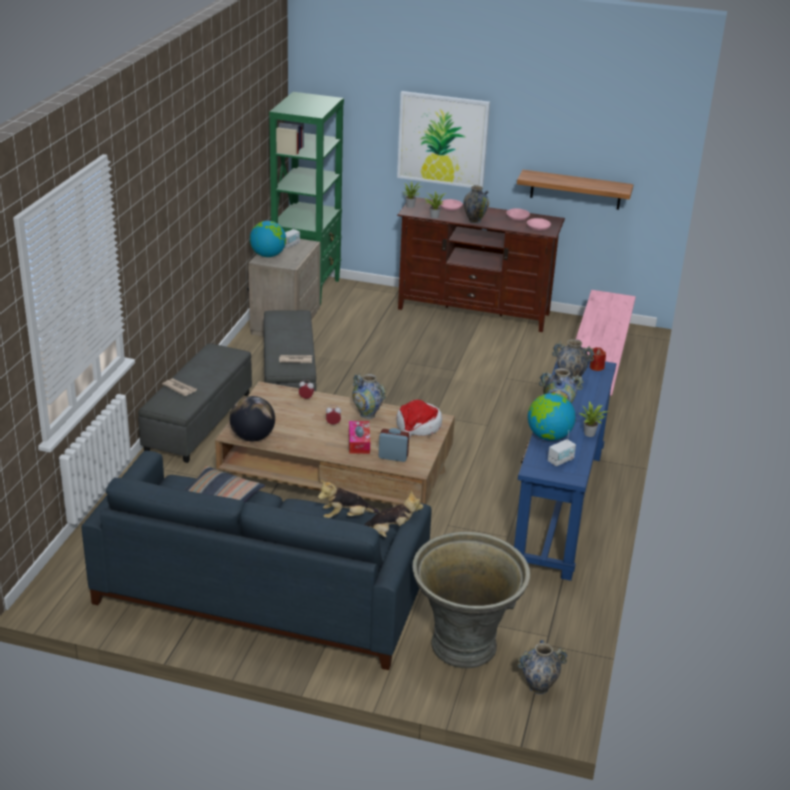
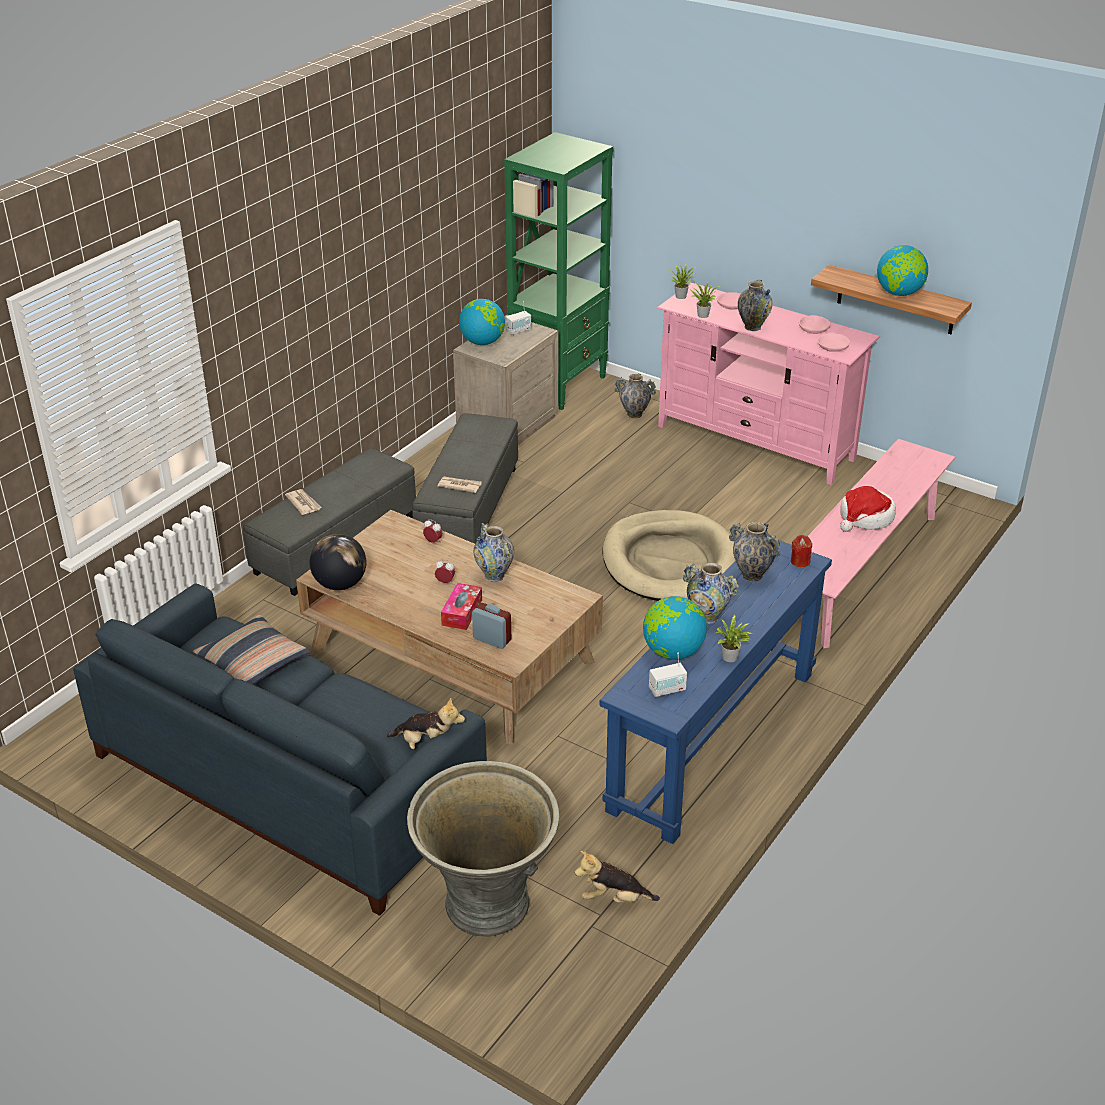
camera: 20 degrees right, 5 degrees up
plush toy [318,480,379,518] -> plush toy moved to [575,851,660,903]
hat [396,400,442,439] -> hat moved to [840,486,896,532]
picture [397,91,490,188] -> none
brown tv stand [397,197,565,332] -> pink tv stand [657,283,880,485]
vase [518,640,568,695] -> vase moved to [615,374,656,419]
none -> beige dog bed [602,510,735,601]
none -> globe [877,245,928,296]

